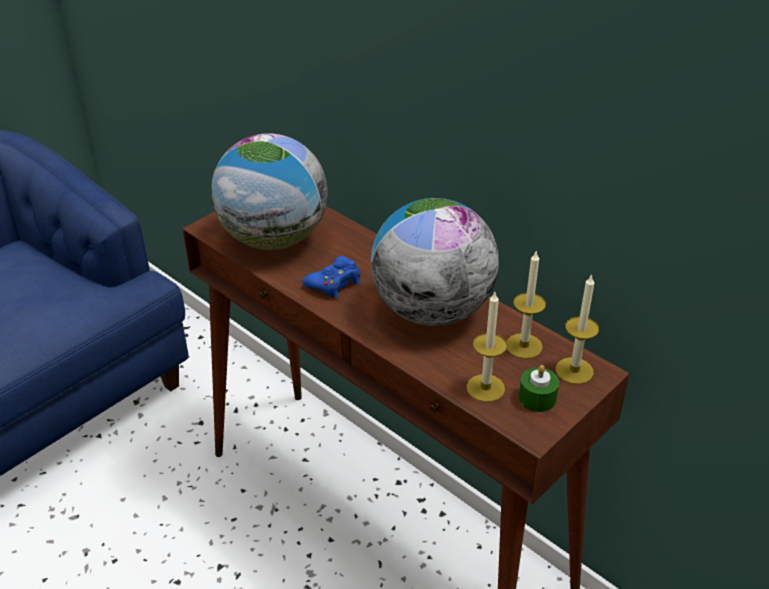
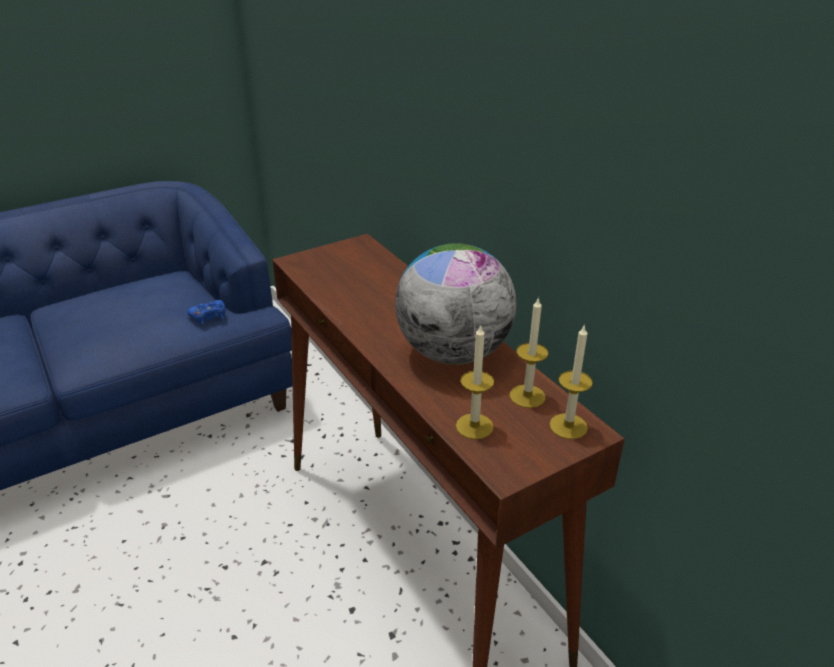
camera: 15 degrees right, 5 degrees down
globe [211,133,328,250] -> none
blue game controller [302,256,360,298] -> blue game controller moved to [187,300,225,325]
green candle [519,365,559,412] -> none

